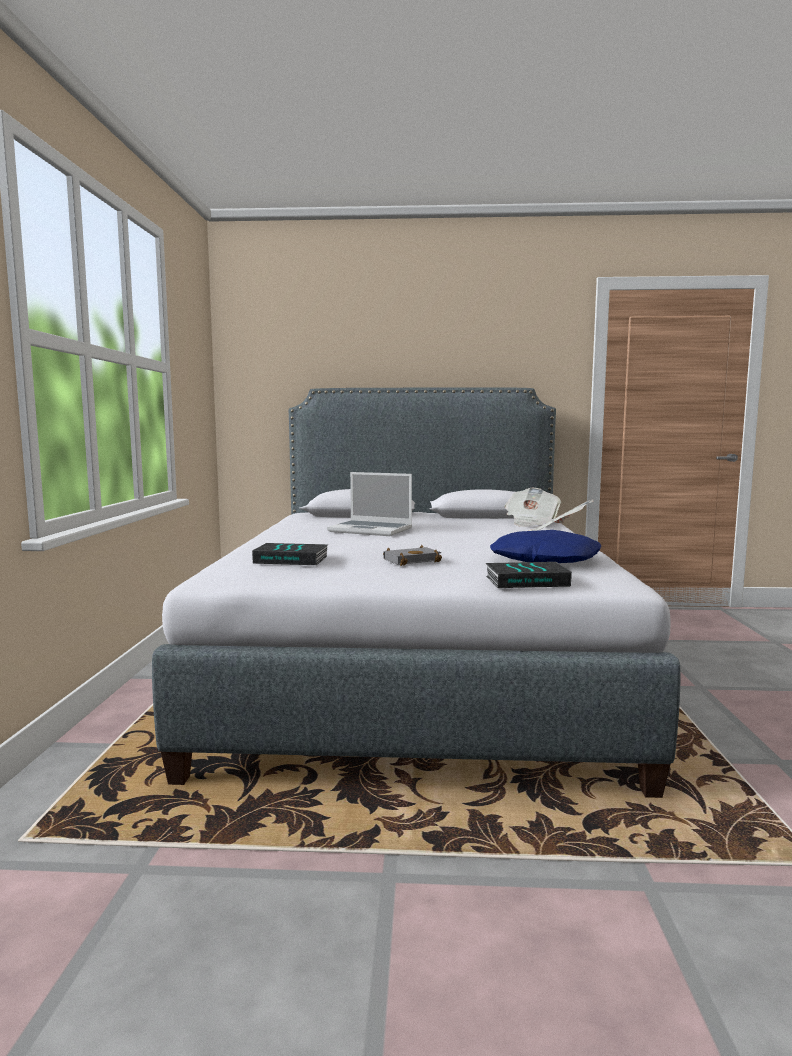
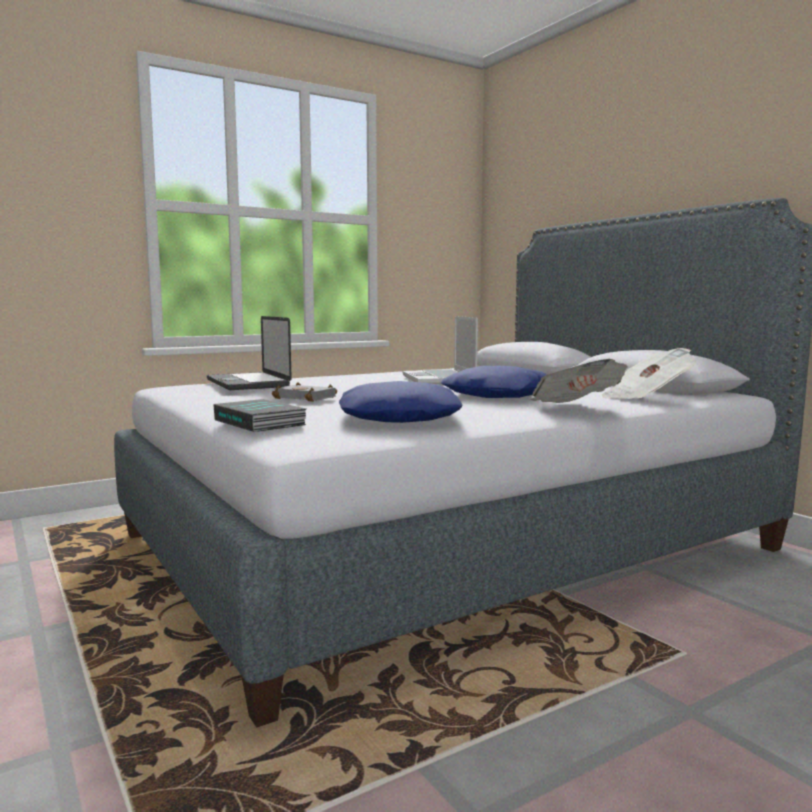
camera: 55 degrees right, 0 degrees up
book [252,543,328,565] -> laptop [207,316,292,390]
none -> blue pillow [441,366,547,398]

